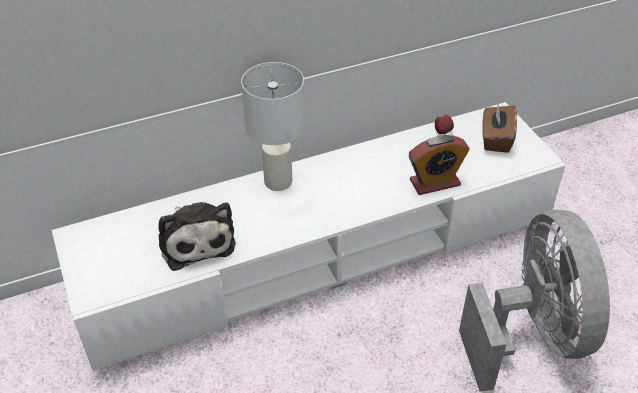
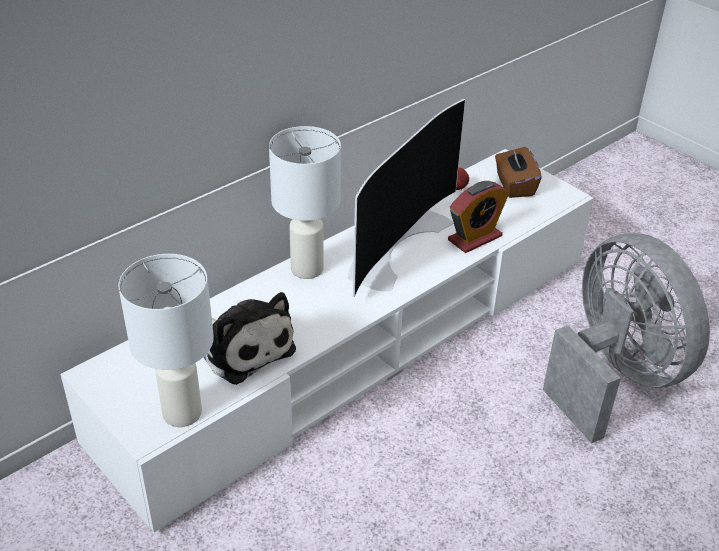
camera: 20 degrees left, 5 degrees down
none -> white table lamp [118,254,214,427]
none -> television [347,99,466,297]

